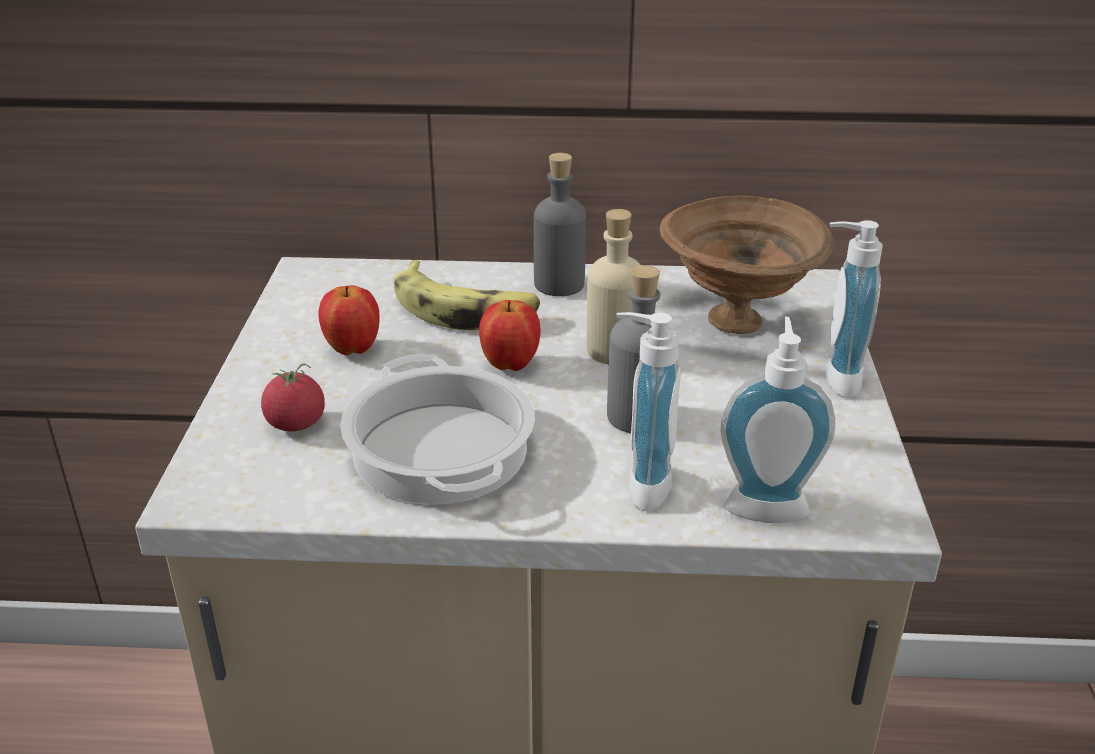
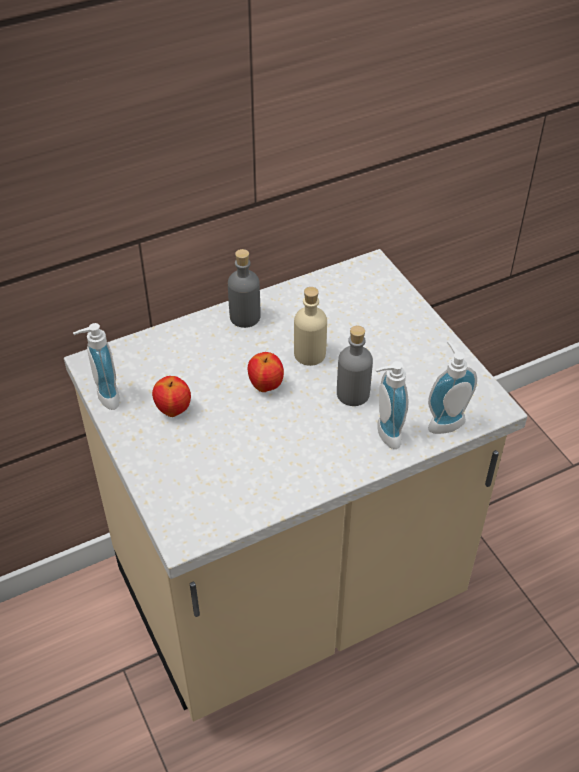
camera: 30 degrees left, 15 degrees up
tomato [261,363,325,431] -> none
cooking pot [340,354,535,504] -> none
banana [394,260,540,330] -> none
brown bowl [660,195,834,334] -> none
soap dispenser [825,220,883,398] -> soap dispenser moved to [73,323,120,410]

